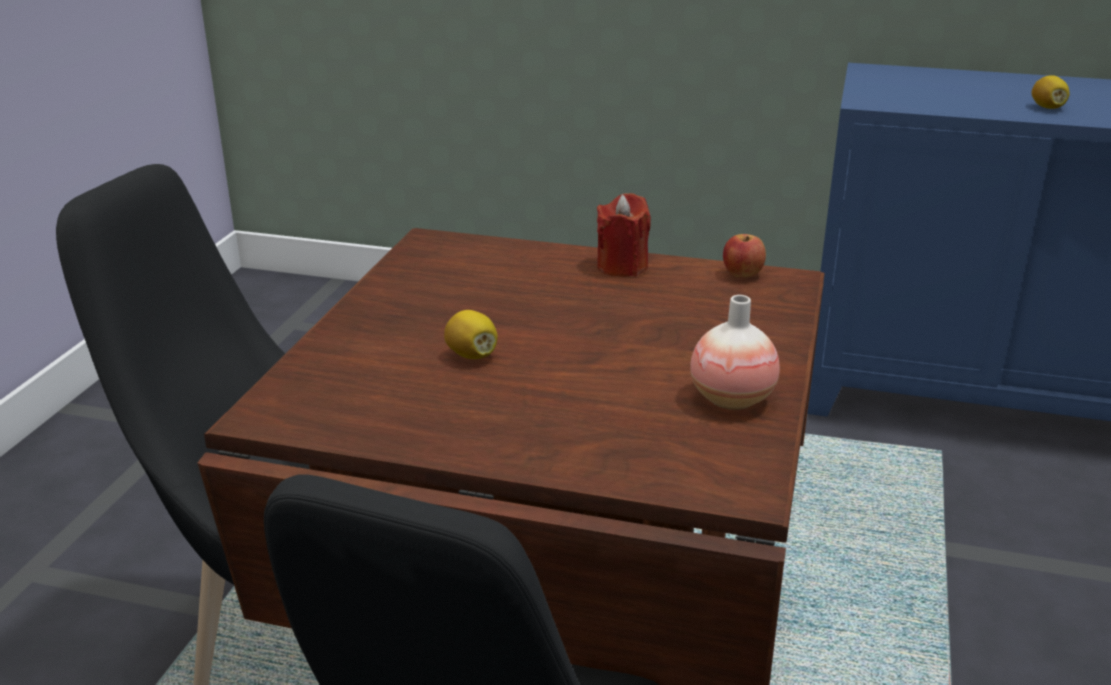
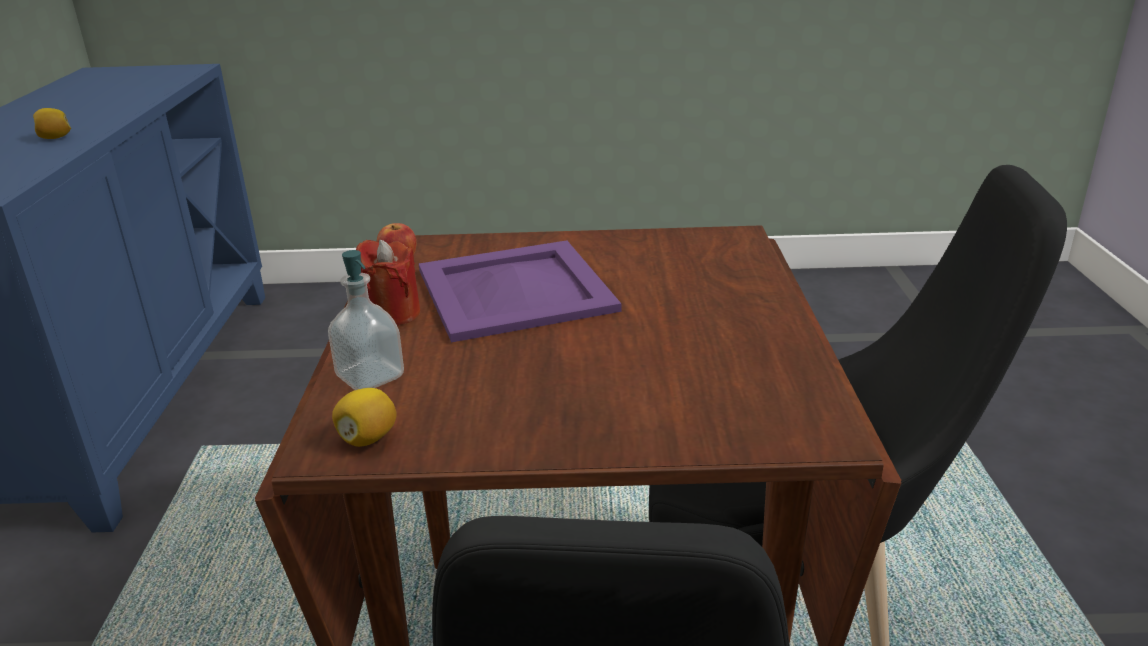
camera: 105 degrees left, 0 degrees up
lemon [444,310,498,359] -> lemon moved to [332,388,397,447]
vase [690,295,780,410] -> none
none -> soap dispenser [328,250,404,390]
none -> purple tray [419,240,621,342]

